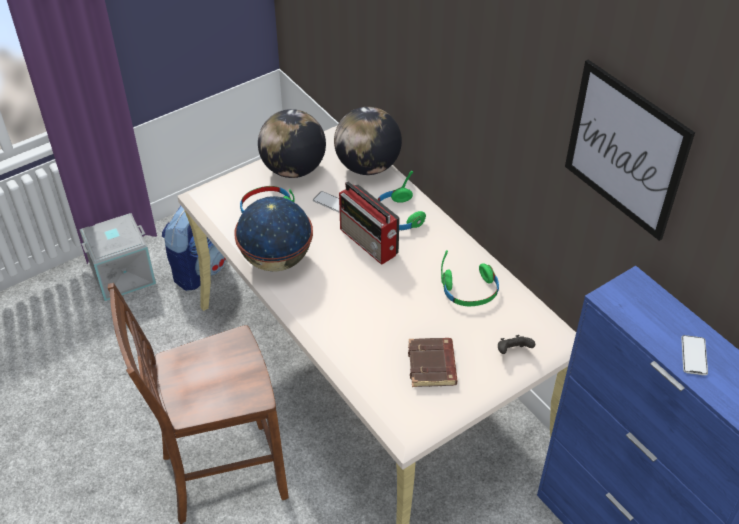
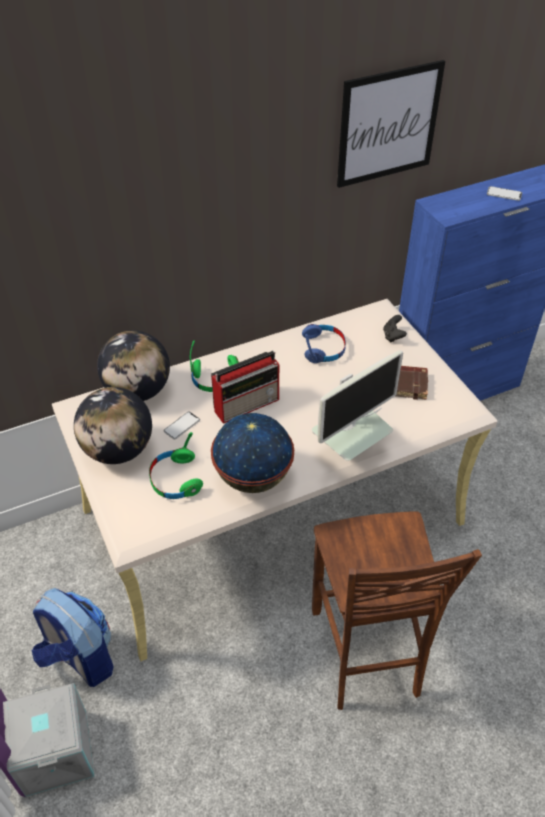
camera: 80 degrees left, 0 degrees up
green headphones [441,250,499,306] -> blue headphones [302,324,346,363]
none -> monitor [312,350,403,461]

